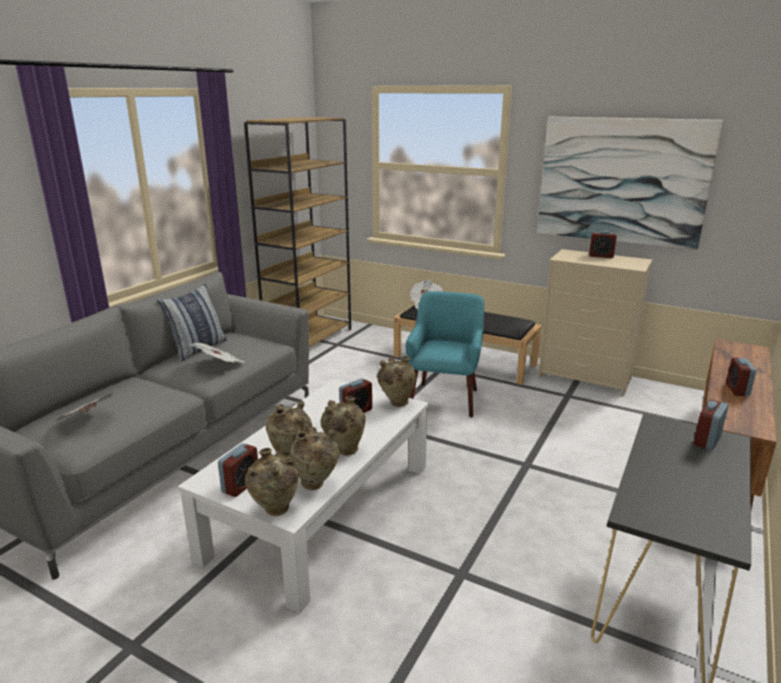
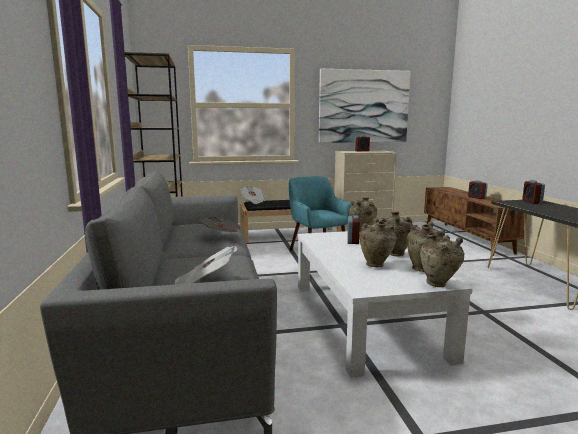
camera: 40 degrees left, 10 degrees down
pillow [157,283,227,361] -> none
alarm clock [218,443,258,497] -> none

